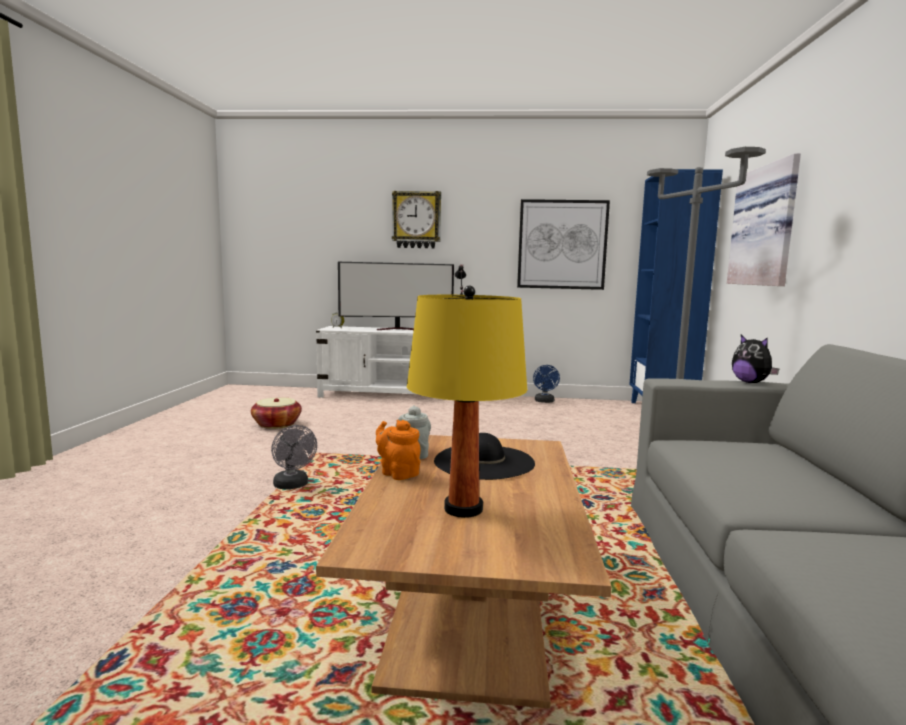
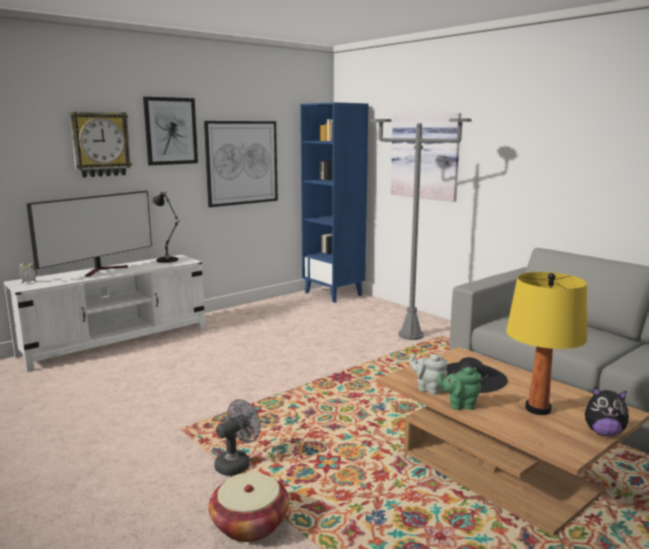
camera: 45 degrees left, 5 degrees up
basket [251,397,302,429] -> basket moved to [208,473,289,542]
grey fan [271,425,317,489] -> grey fan turned 60 degrees counterclockwise [214,399,261,476]
orange teapot [376,420,421,480] -> green teapot [437,367,481,410]
blue fan [533,365,560,403] -> none
plush toy [732,335,779,383] -> plush toy moved to [585,387,629,436]
none -> picture [143,97,198,165]

